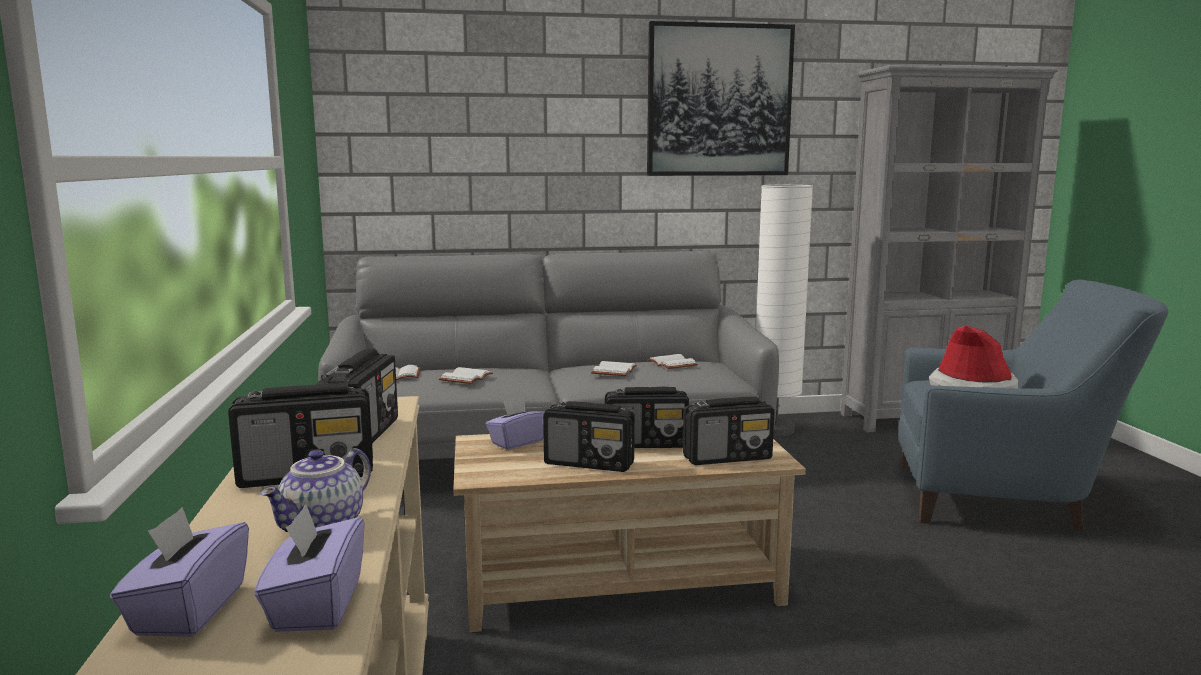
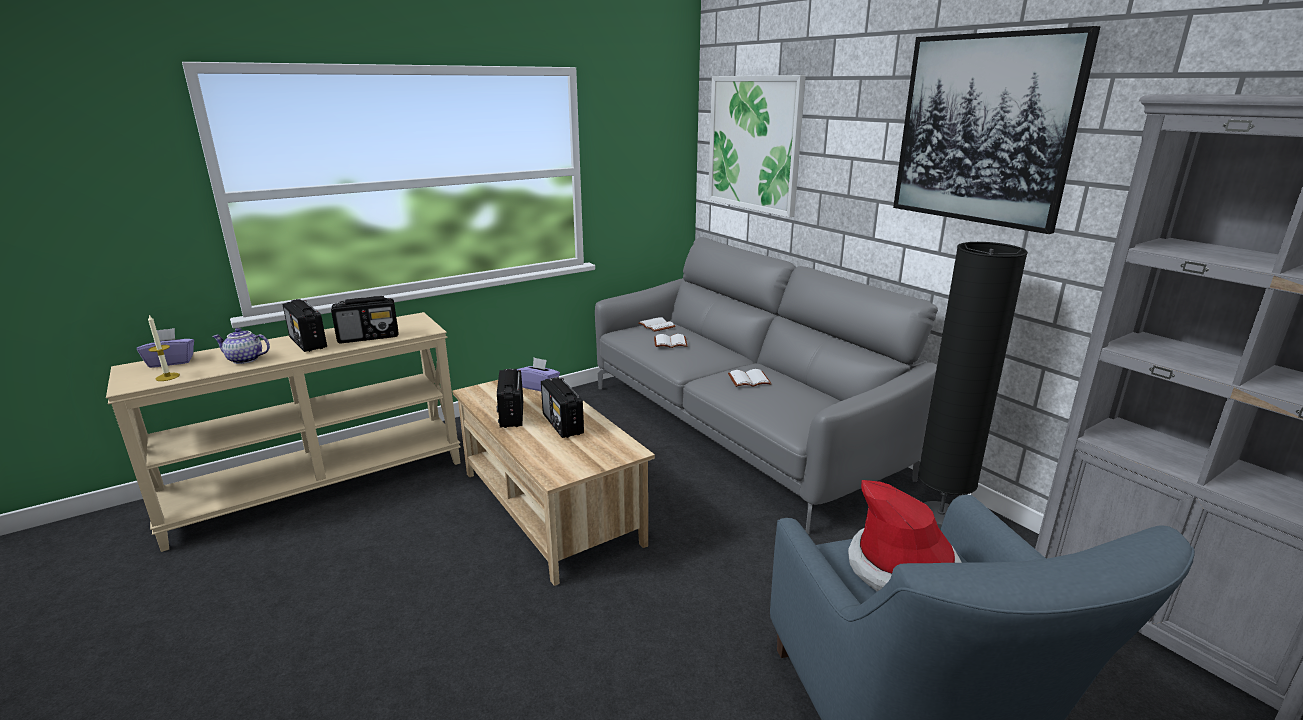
camera: 65 degrees right, 10 degrees up
purple tissue box [255,504,365,632] -> candle [148,315,180,381]
white book [648,354,698,369] -> none
radio [683,397,774,465] -> none
white floor lamp [756,185,813,436] -> black floor lamp [918,242,1028,530]
none -> picture [708,75,806,217]

